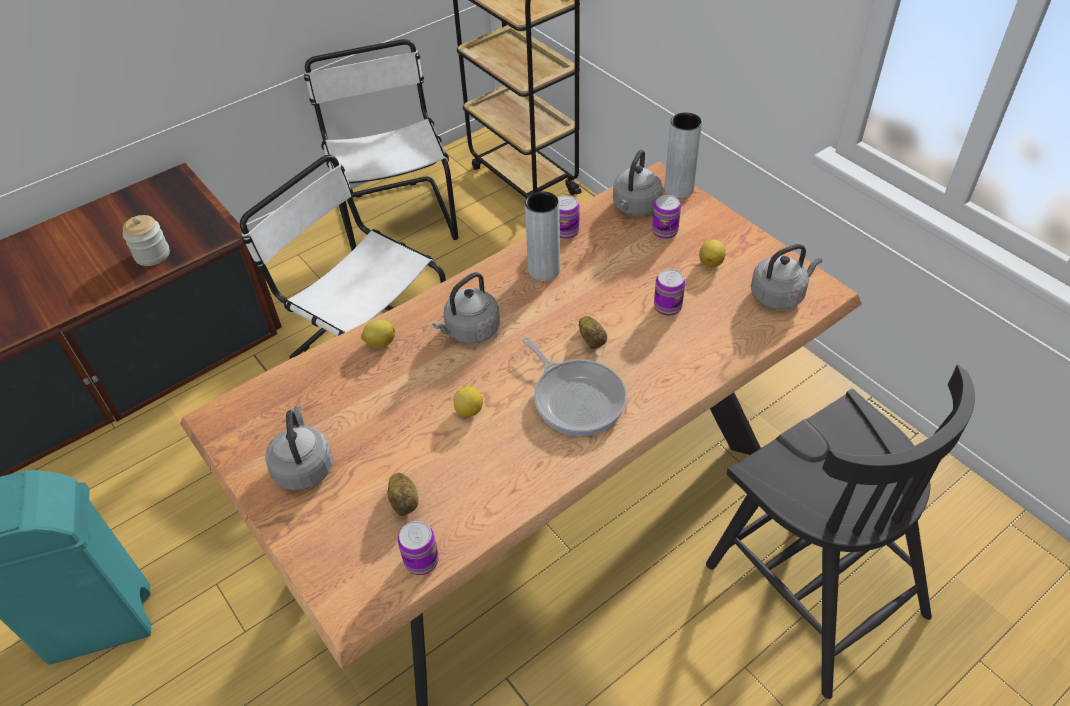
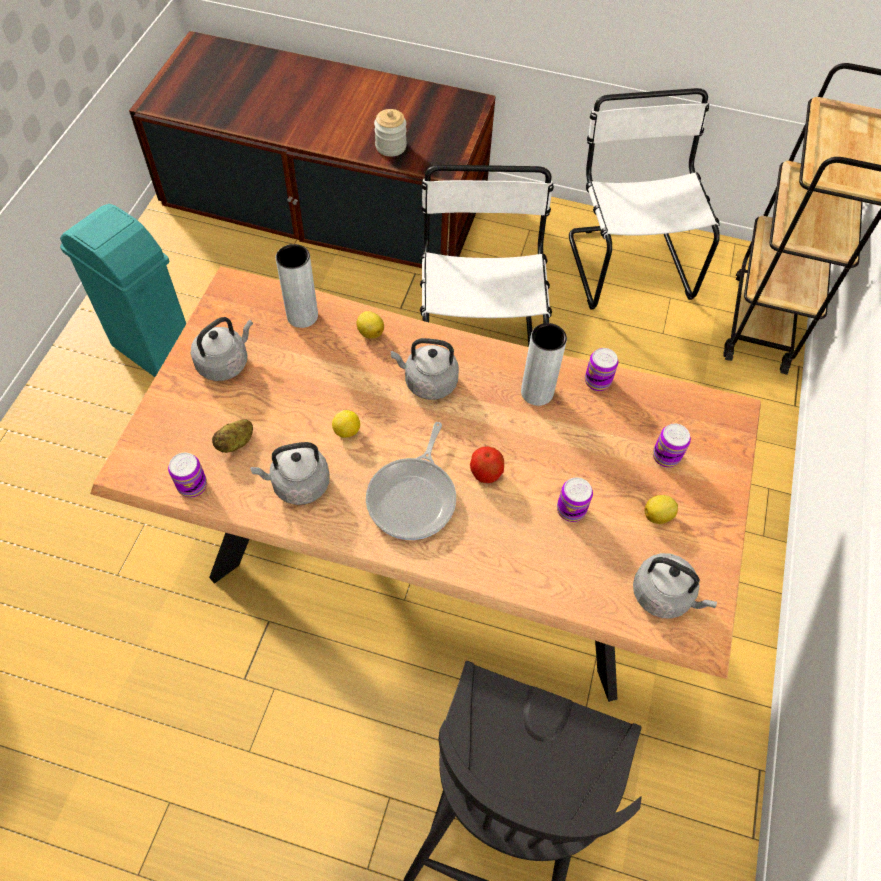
camera: 50 degrees right, 10 degrees up
white chair [304,39,458,251] -> white chair turned 45 degrees counterclockwise [569,88,720,310]
potato [579,316,607,349] -> apple [470,446,504,483]
grey kettle [613,150,663,216] -> grey kettle moved to [250,442,329,505]
grey vase [664,112,702,198] -> grey vase moved to [276,244,318,328]

